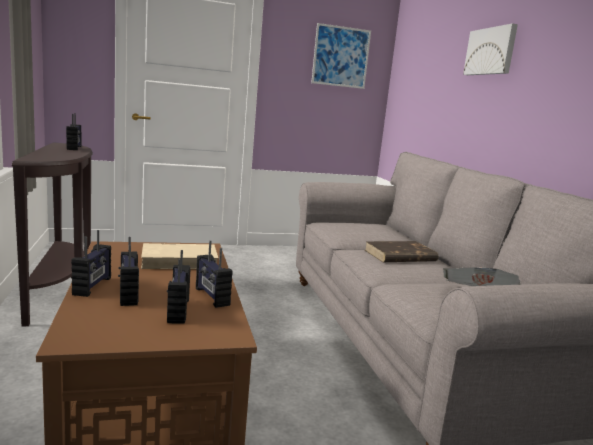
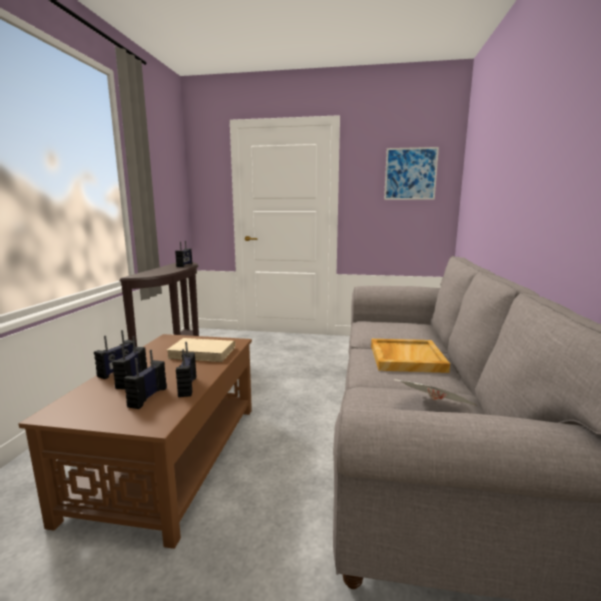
camera: 25 degrees right, 0 degrees up
brown book [365,241,438,262] -> beige tray [371,339,450,373]
picture [463,23,518,75] -> none

